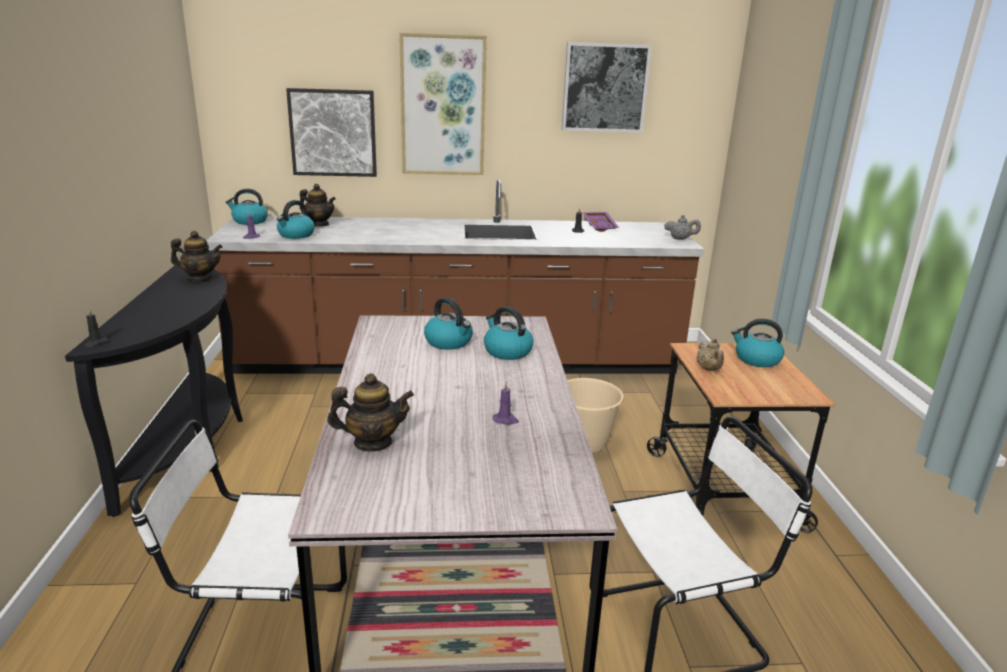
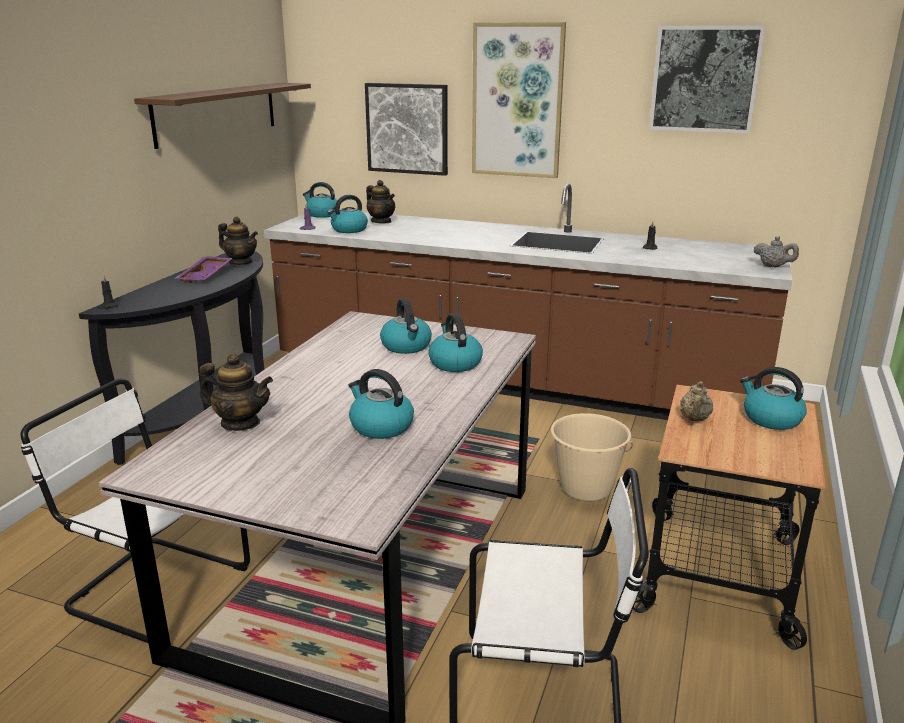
camera: 25 degrees right, 0 degrees up
purple candle [492,382,519,425] -> kettle [348,369,414,439]
purple tray [582,212,619,232] -> purple tray moved to [176,256,232,283]
none -> brown shelf [134,83,311,149]

